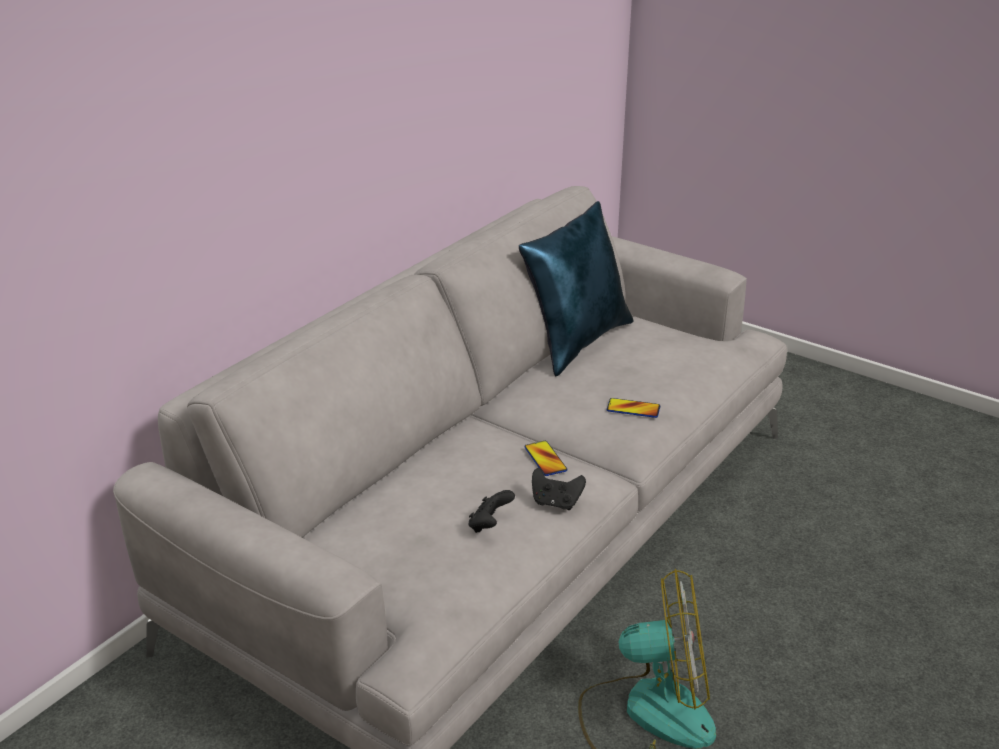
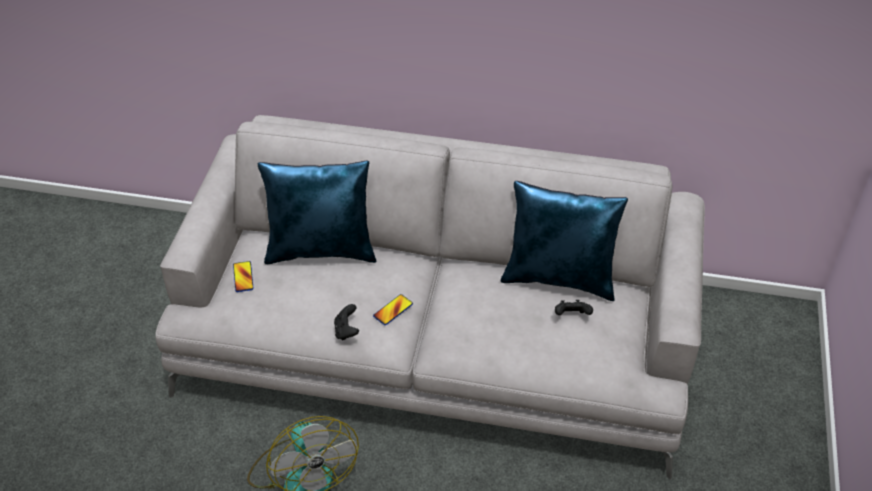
camera: 65 degrees right, 15 degrees up
black game controller [469,490,515,533] -> black game controller moved to [555,300,593,315]
phone [607,398,660,418] -> phone moved to [233,261,254,292]
none -> blue pillow [258,160,376,264]

